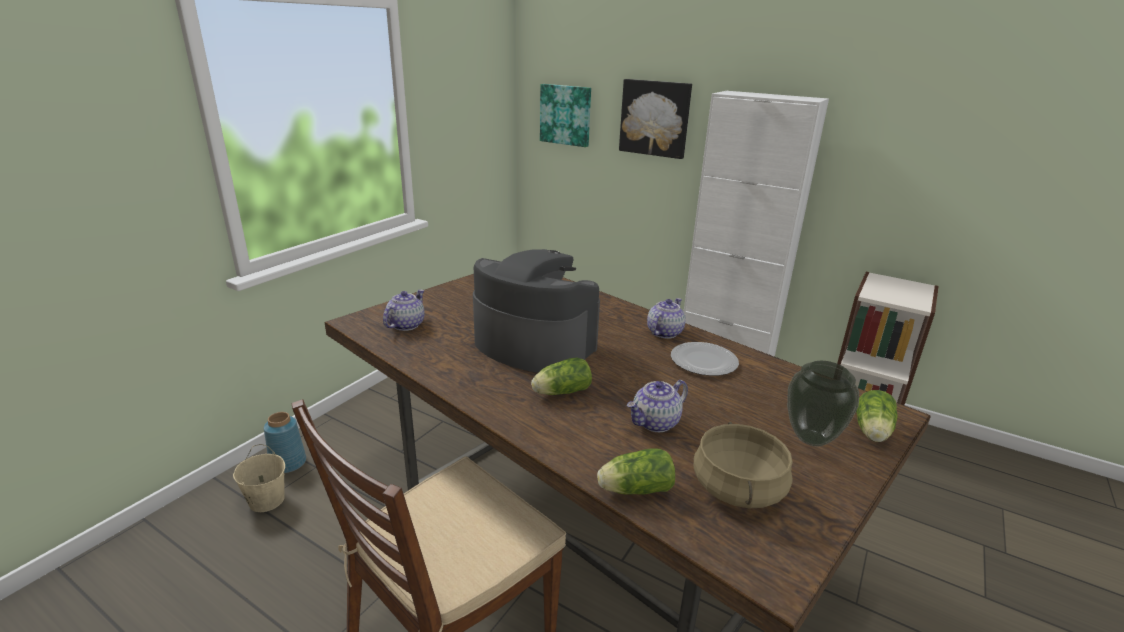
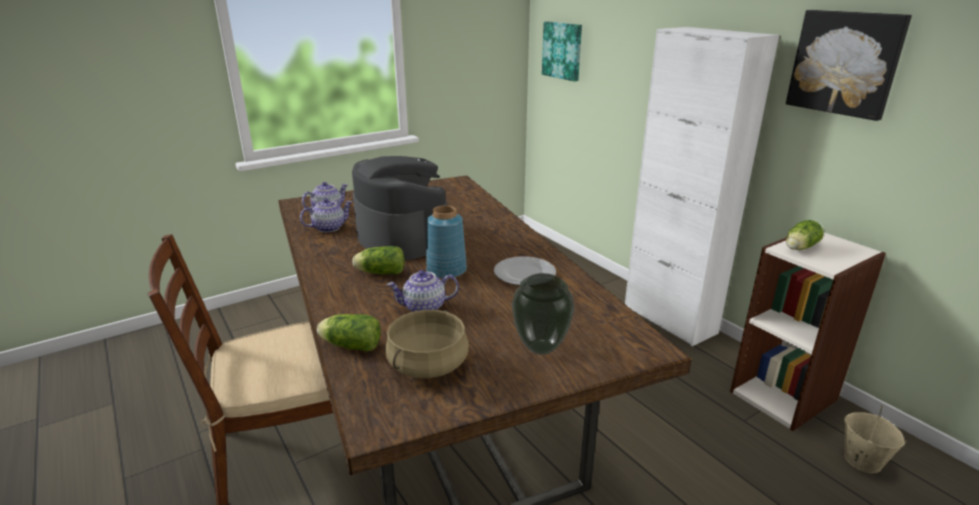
camera: 25 degrees right, 0 degrees up
beige bucket [233,444,285,512] -> beige bucket moved to [844,405,905,473]
blue vase [264,412,306,473] -> blue vase moved to [426,205,467,279]
picture [619,79,692,159] -> picture moved to [786,10,912,121]
teapot [647,298,686,339] -> teapot moved to [300,198,353,232]
lettuce [856,390,898,442] -> lettuce moved to [786,220,824,250]

